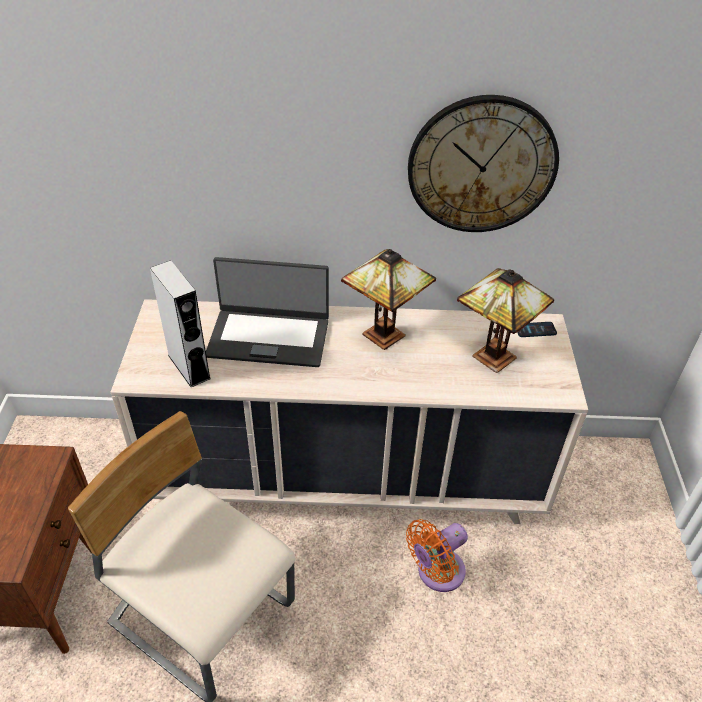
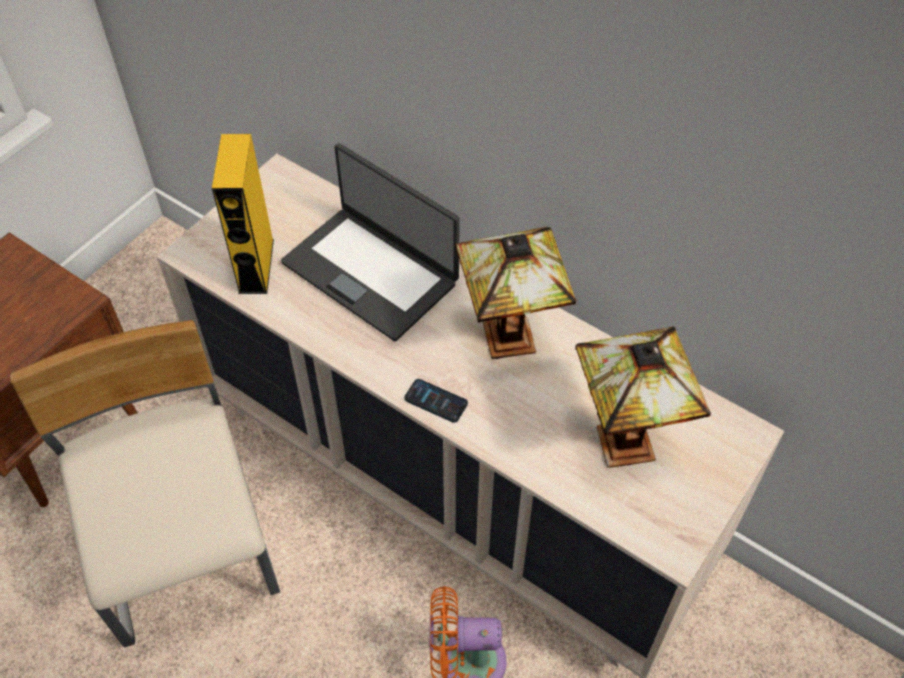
camera: 35 degrees right, 10 degrees up
grey speaker [150,260,211,387] -> yellow speaker [212,134,274,294]
wall clock [408,95,559,232] -> none
phone [517,322,557,337] -> phone moved to [404,379,468,423]

